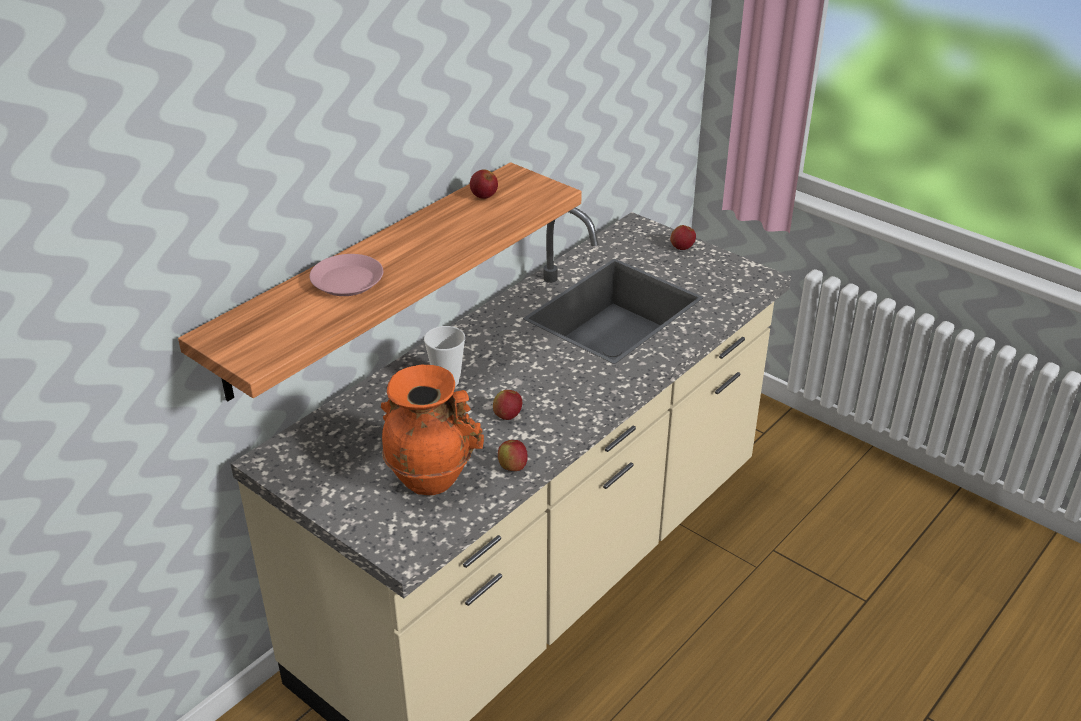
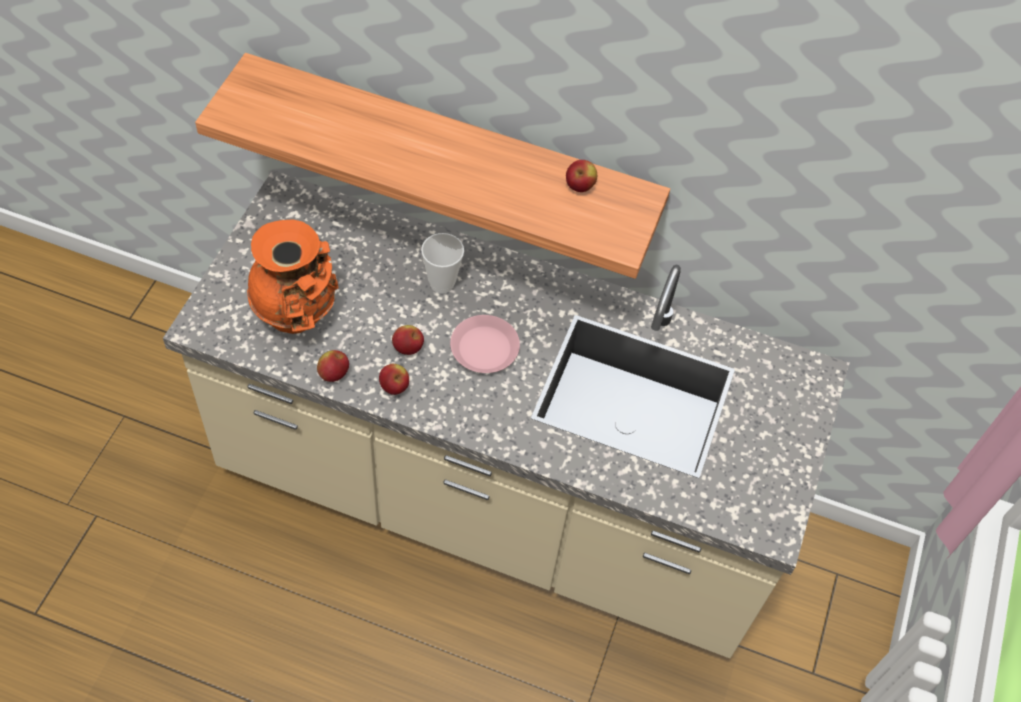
camera: 65 degrees right, 20 degrees up
pink plate [309,254,383,296] -> pink plate moved to [450,315,520,373]
apple [670,225,696,250] -> apple moved to [379,364,409,395]

